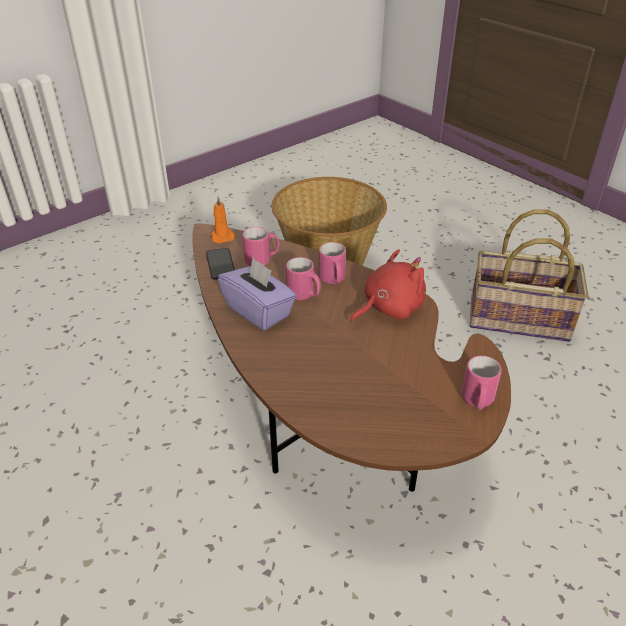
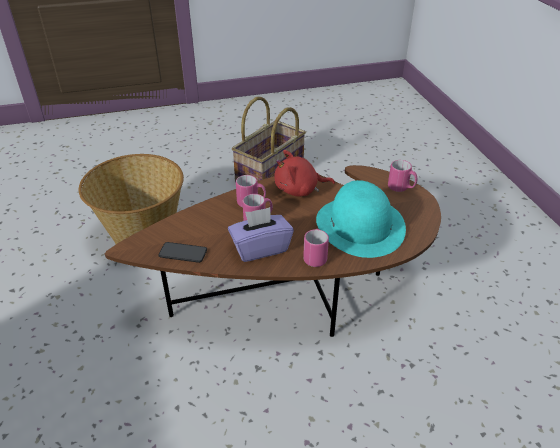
camera: 65 degrees left, 0 degrees up
orange candle [210,196,235,243] -> none
pink mug [242,227,279,266] -> pink mug moved to [303,229,329,267]
red plush toy [350,249,426,322] -> red plush toy turned 90 degrees counterclockwise [274,150,335,197]
none -> turquoise hat [316,180,406,258]

